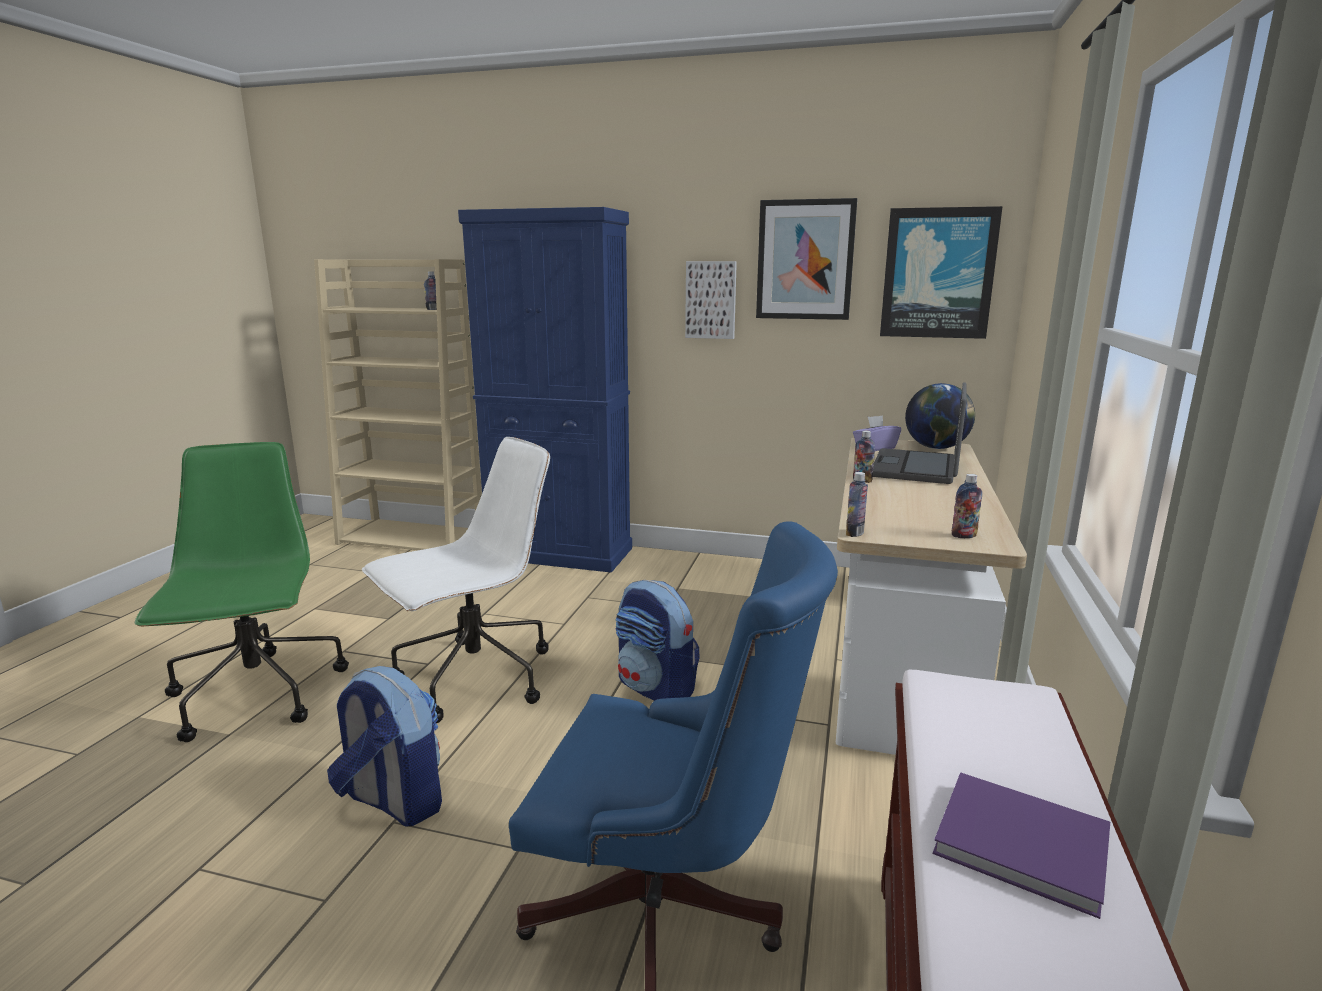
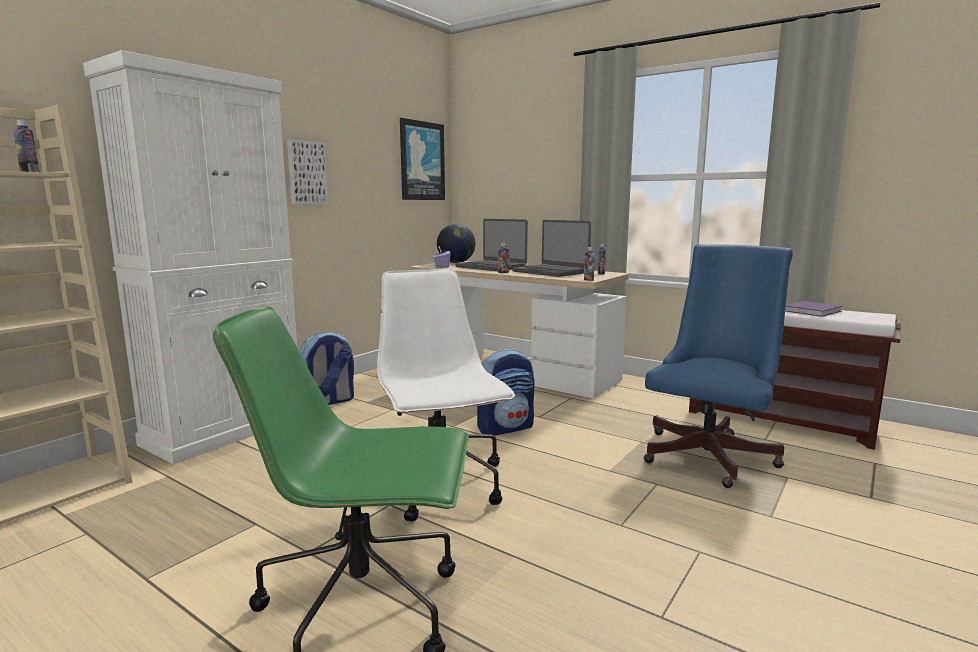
camera: 70 degrees left, 5 degrees down
backpack [327,666,442,827] -> backpack moved to [300,332,354,405]
blue cabinet [458,207,632,573] -> white cabinet [83,50,297,464]
picture [756,198,857,320] -> none
none -> laptop [512,220,591,277]

